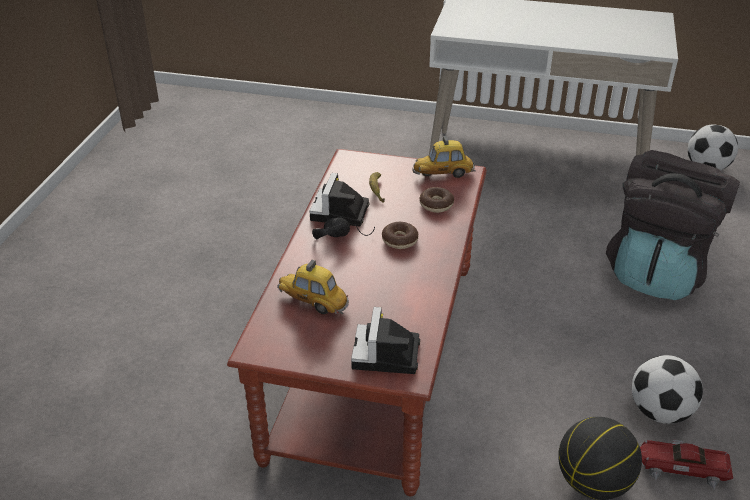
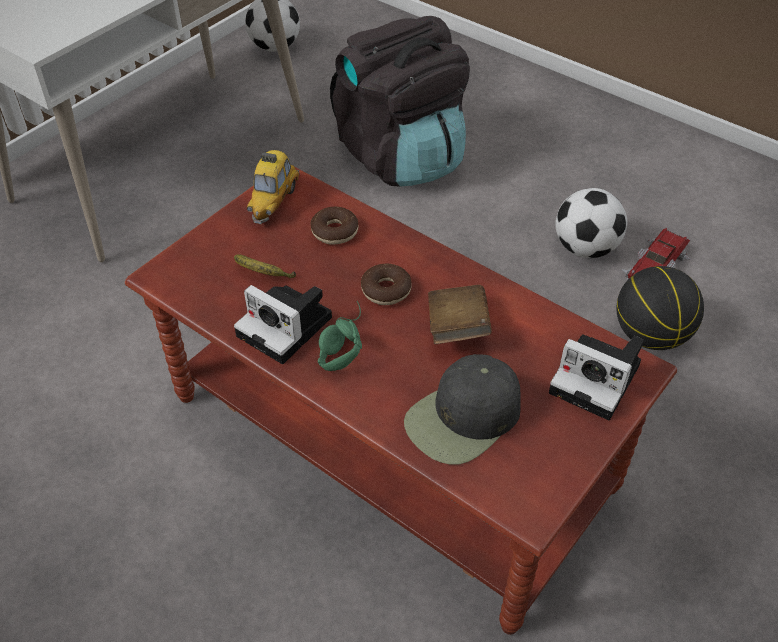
camera: 65 degrees left, 10 degrees up
toy car [277,260,349,314] -> black cap [404,354,521,465]
black headphones [312,217,375,239] -> green headphones [318,301,362,371]
none -> brown book [428,285,492,344]

